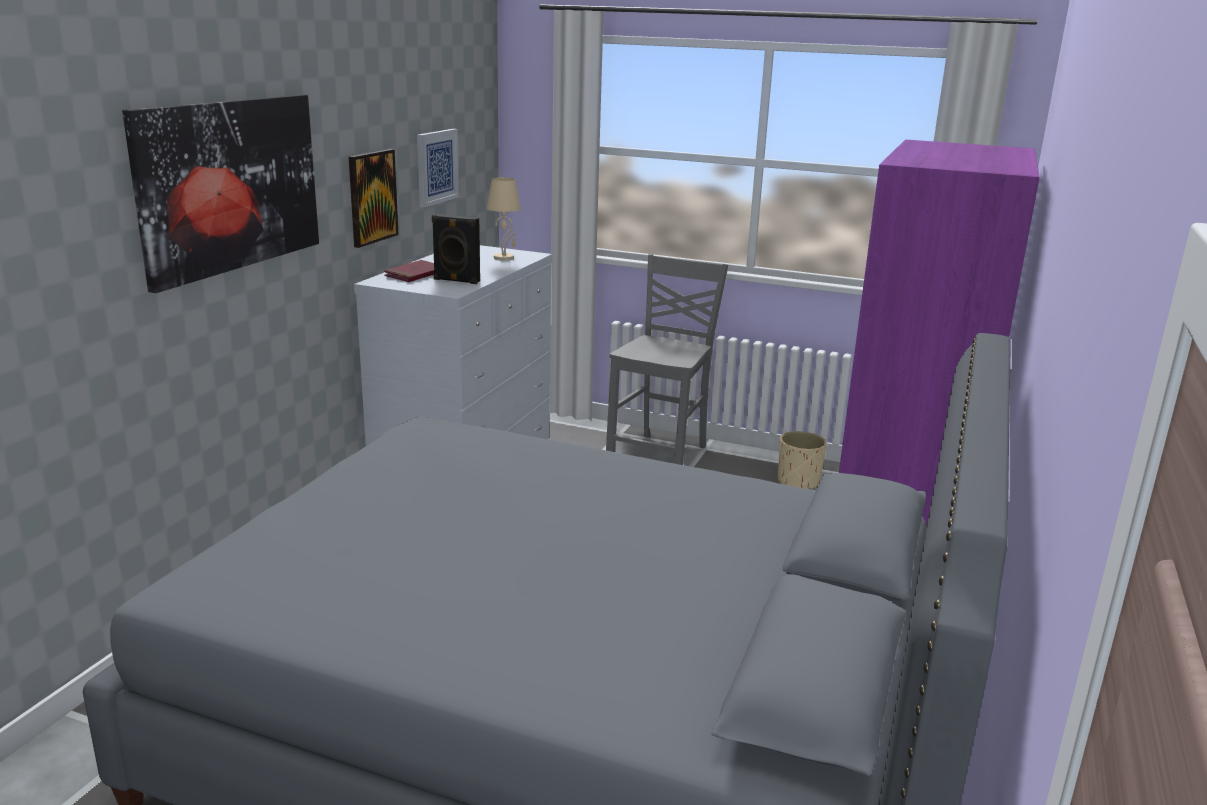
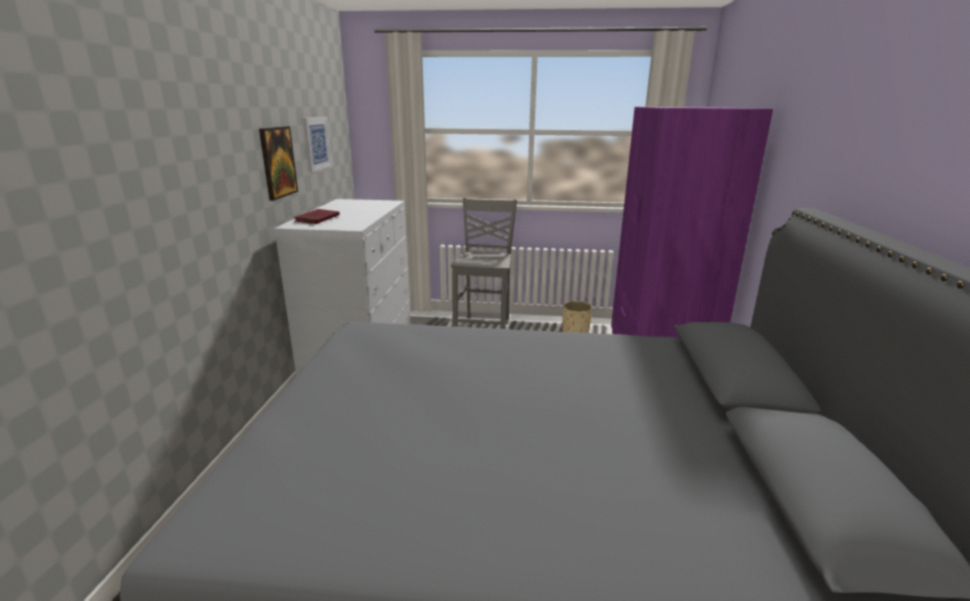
camera: 15 degrees left, 0 degrees up
picture [122,94,319,293] -> none
black speaker [432,214,480,284] -> none
beige table lamp [487,177,520,261] -> none

